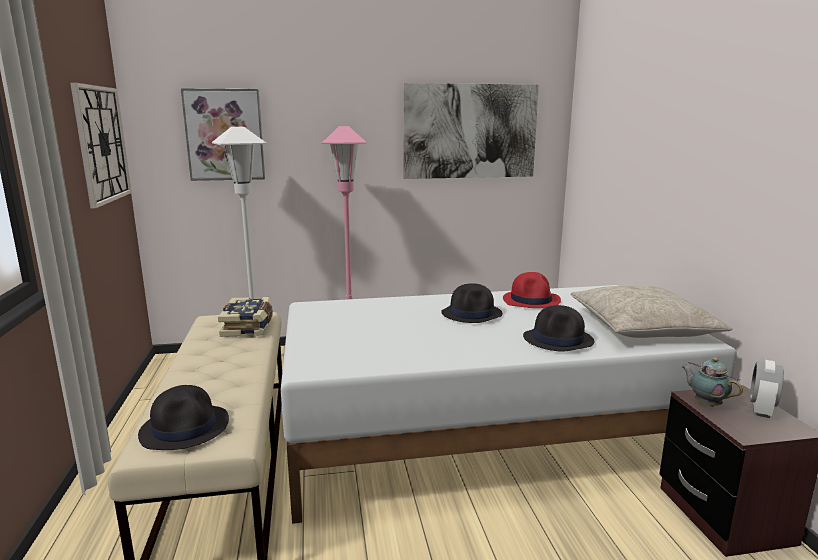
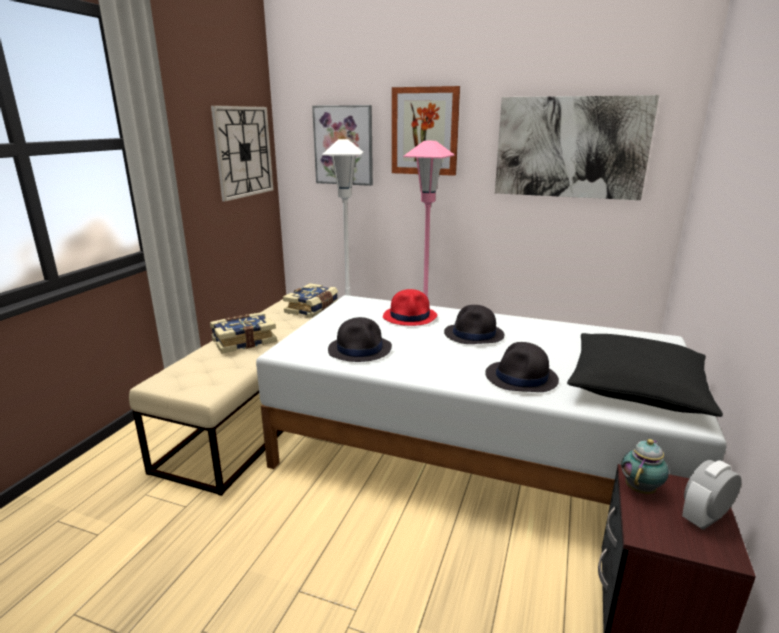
camera: 30 degrees right, 5 degrees up
black hat [138,385,229,450] -> black hat moved to [328,317,392,362]
red hat [503,272,561,308] -> red hat moved to [383,289,437,326]
beige pillow [571,285,732,338] -> black pillow [567,333,723,417]
teapot [681,358,743,407] -> teapot turned 45 degrees clockwise [621,439,669,494]
none -> book [210,312,277,354]
none -> picture [392,86,460,176]

